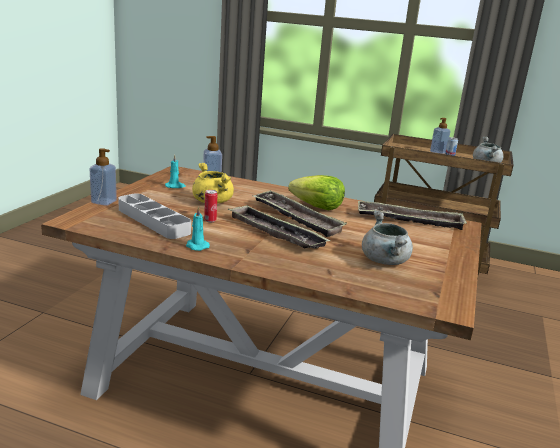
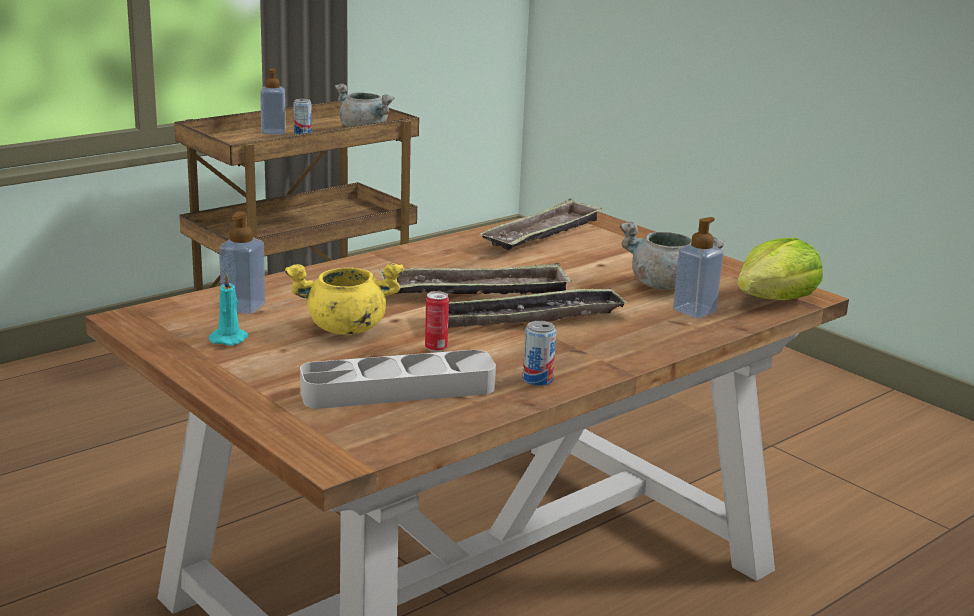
camera: 60 degrees left, 0 degrees up
soap dispenser [90,148,117,206] -> soap dispenser moved to [673,217,724,318]
turquoise candle [186,206,210,251] -> can [523,321,556,386]
lettuce [288,175,345,211] -> lettuce moved to [737,238,822,300]

